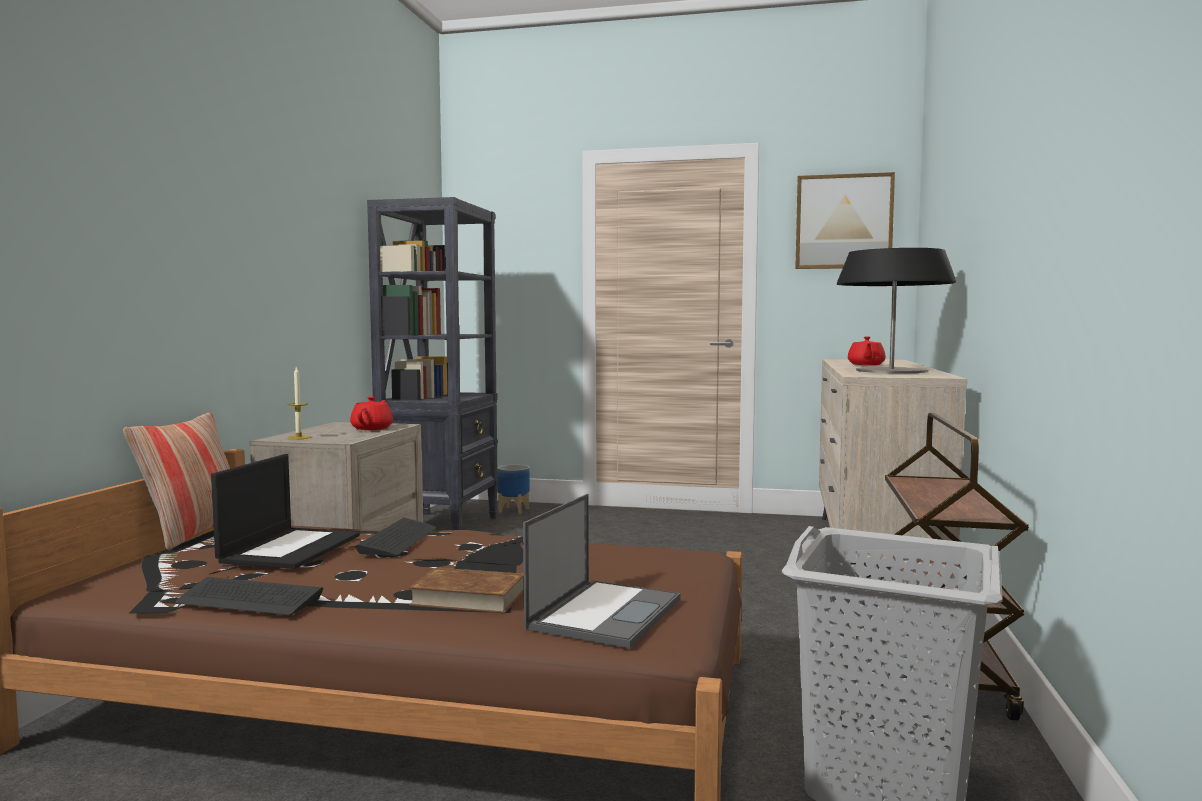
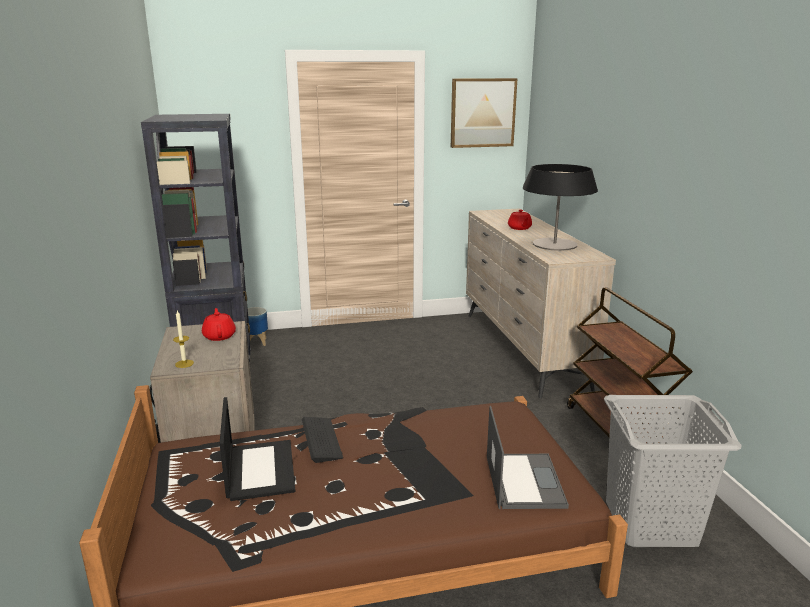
camera: 25 degrees left, 15 degrees up
pillow [123,413,230,550] -> none
keyboard [176,577,324,615] -> none
brown book [408,568,524,613] -> none

